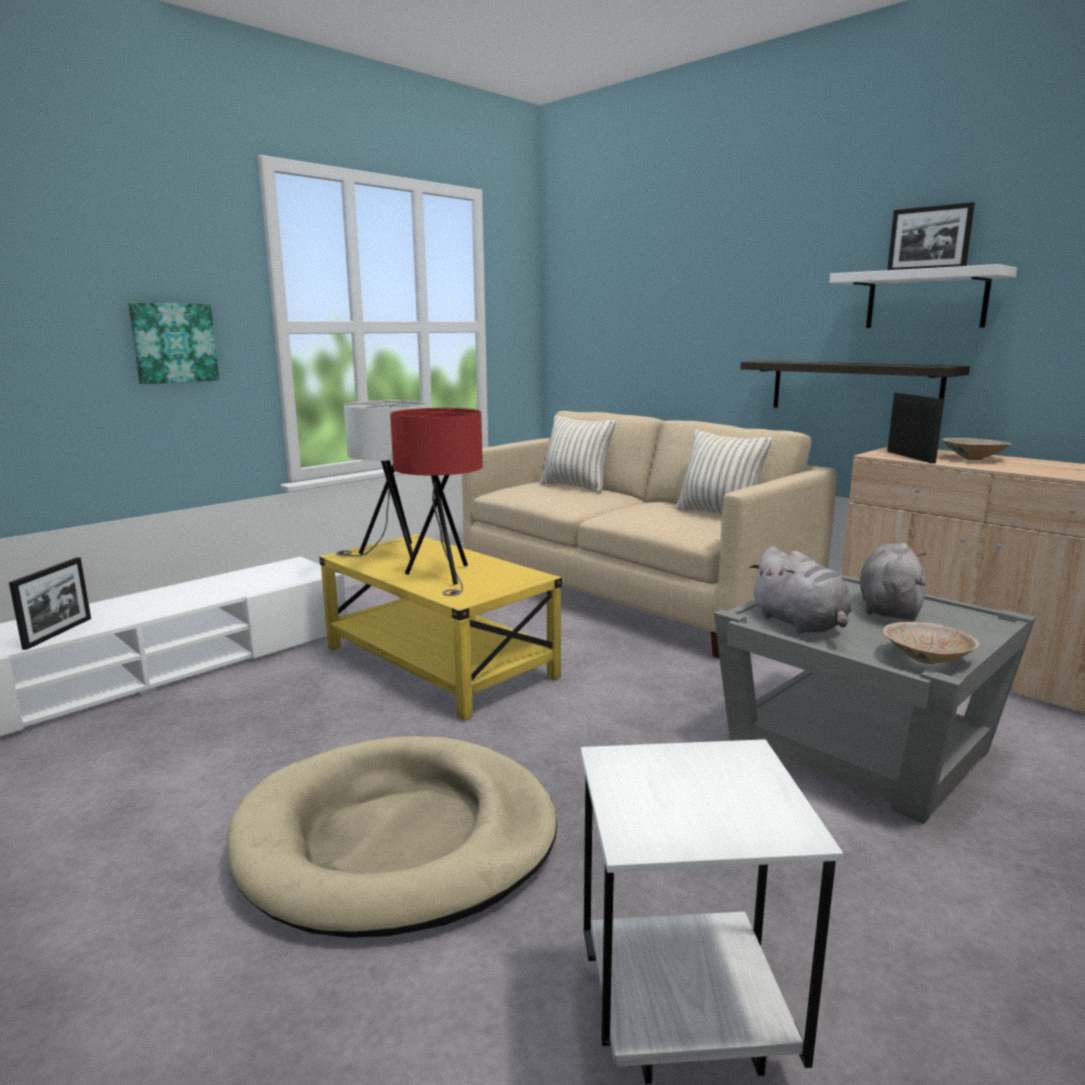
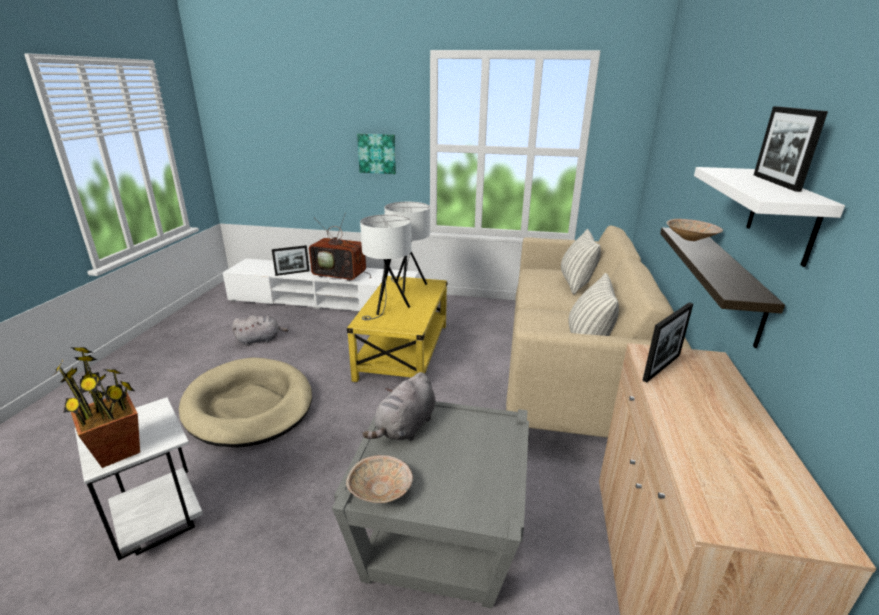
camera: 55 degrees right, 10 degrees up
red table lamp [390,408,483,596] -> white table lamp [360,214,412,320]
grey plush toy [860,543,927,621] -> grey plush toy moved to [232,315,288,346]
beige bowl [941,438,1012,460] -> beige bowl moved to [667,219,723,241]
none -> potted plant [56,347,140,468]
none -> television [309,213,372,281]

